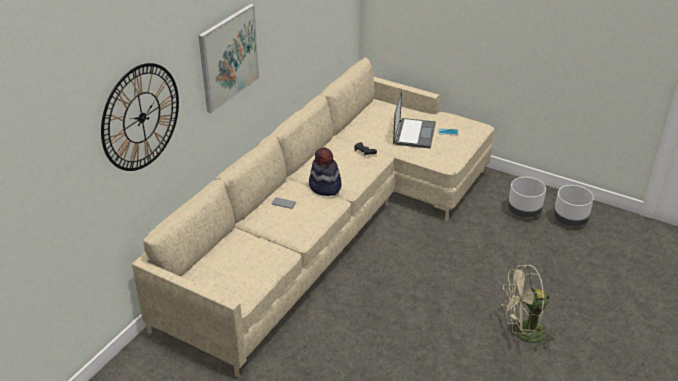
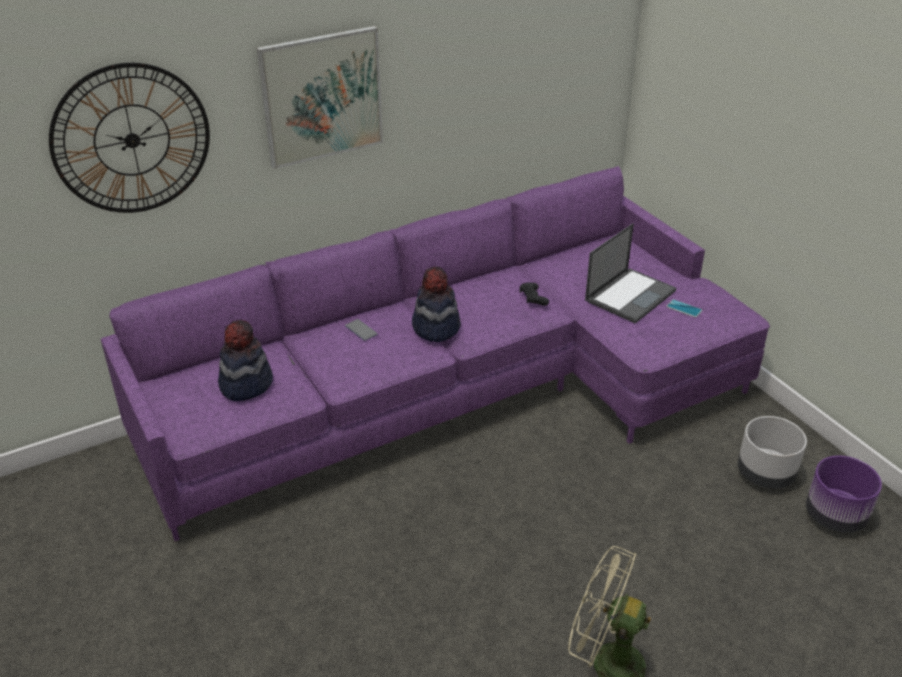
camera: 30 degrees right, 0 degrees up
beige sofa [132,57,494,377] -> purple sofa [101,166,770,541]
grey planter [554,185,594,227] -> purple planter [806,456,882,533]
none -> hat [218,320,273,401]

